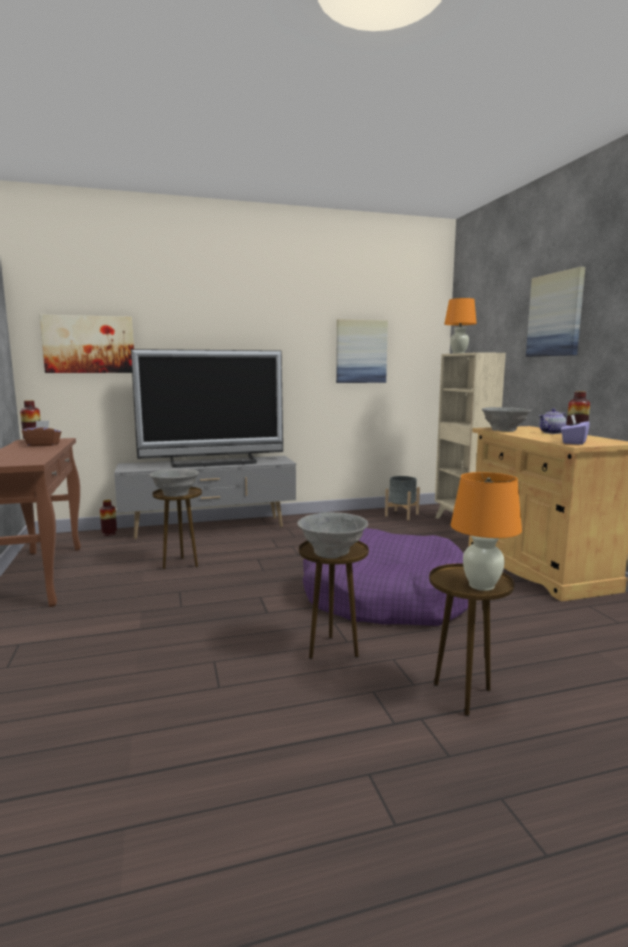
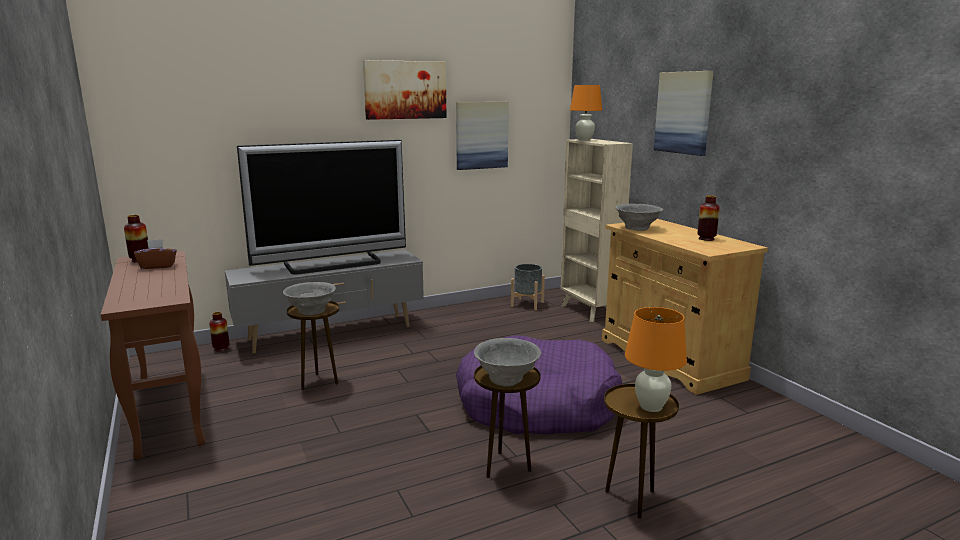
camera: 10 degrees left, 5 degrees up
picture [39,315,134,373] -> picture moved to [363,60,447,120]
teapot [539,408,567,434] -> none
purple tissue box [561,414,590,445] -> none

